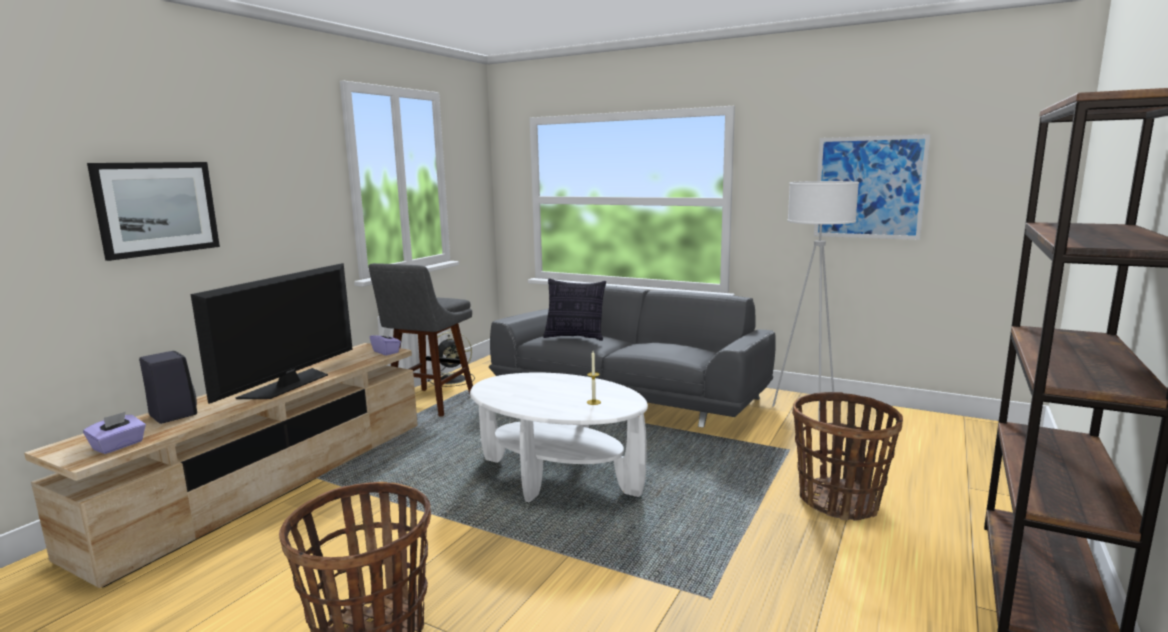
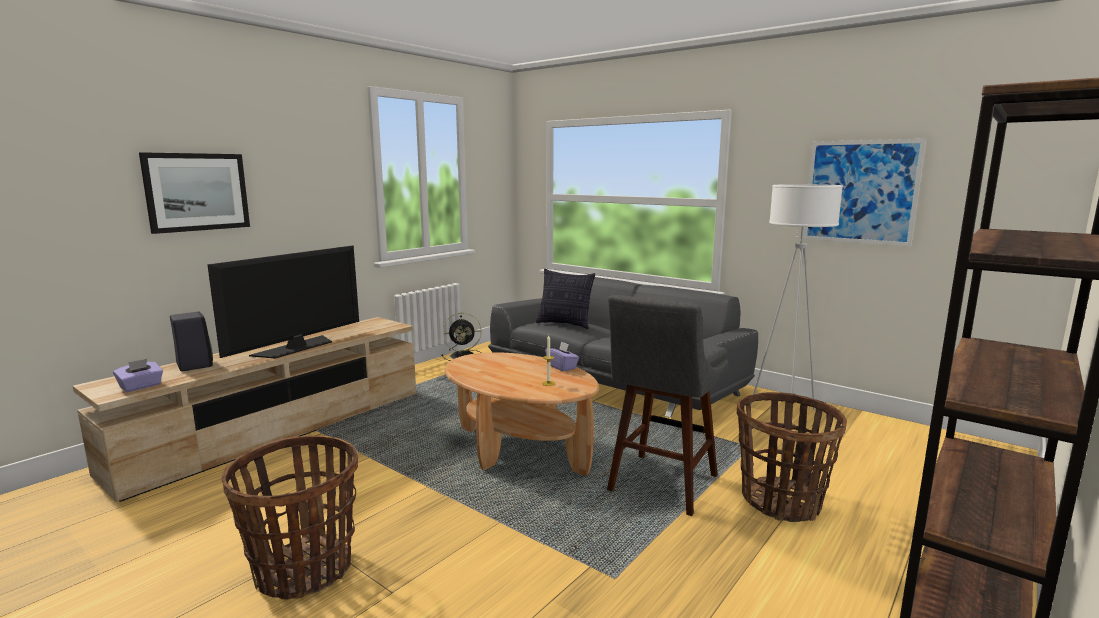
camera: 10 degrees right, 0 degrees up
grey stool [368,263,473,417] -> grey stool moved to [607,295,728,516]
purple tissue box [370,329,401,356] -> purple tissue box moved to [545,341,579,372]
white coffee table [470,373,648,503] -> brown coffee table [445,352,599,476]

